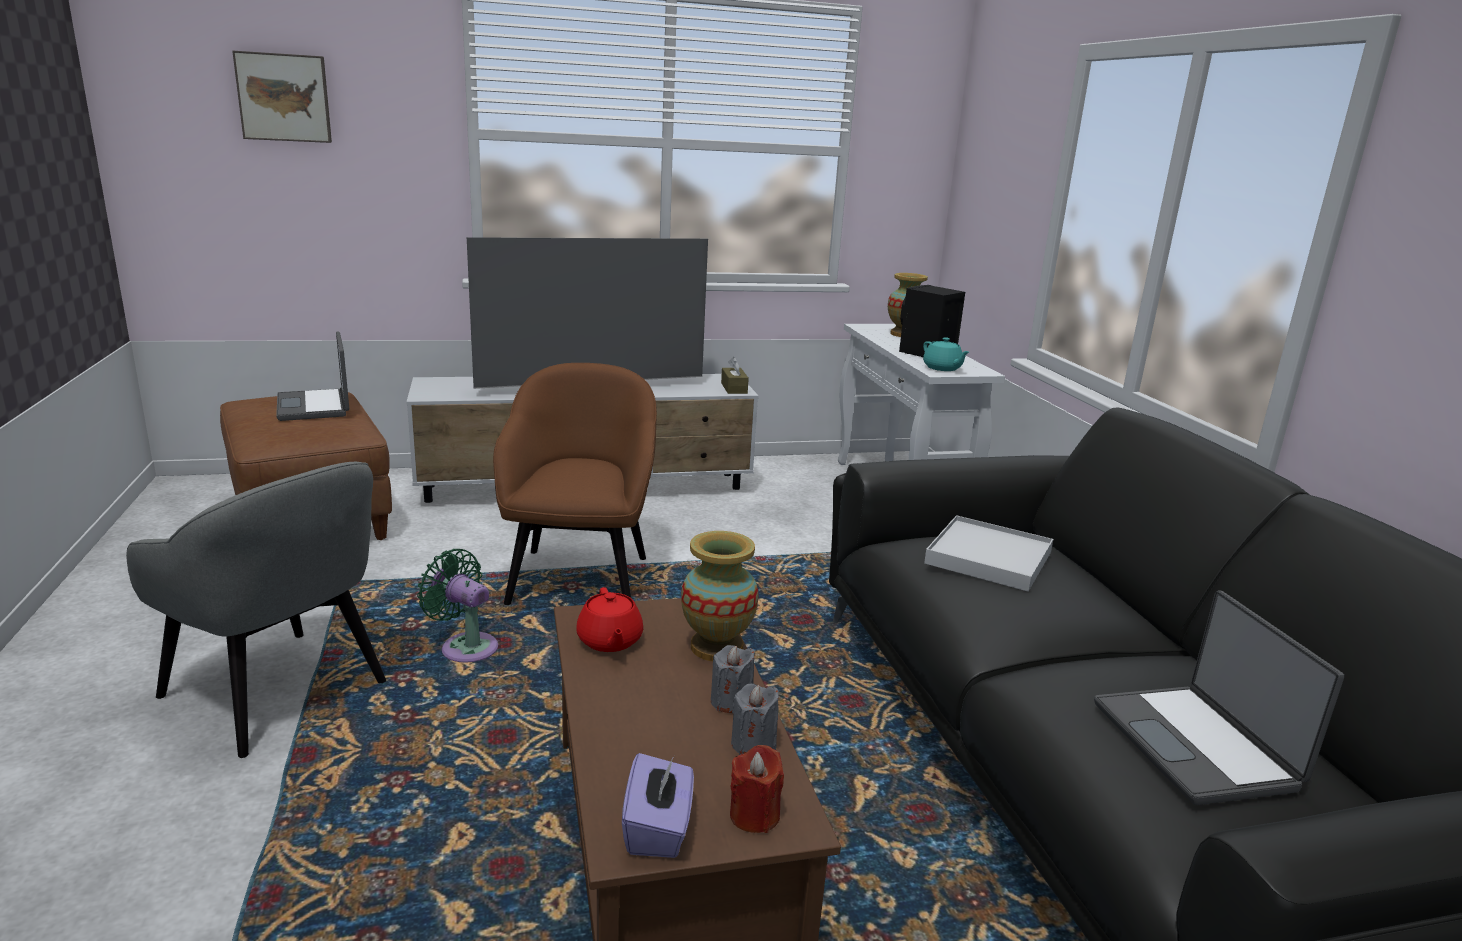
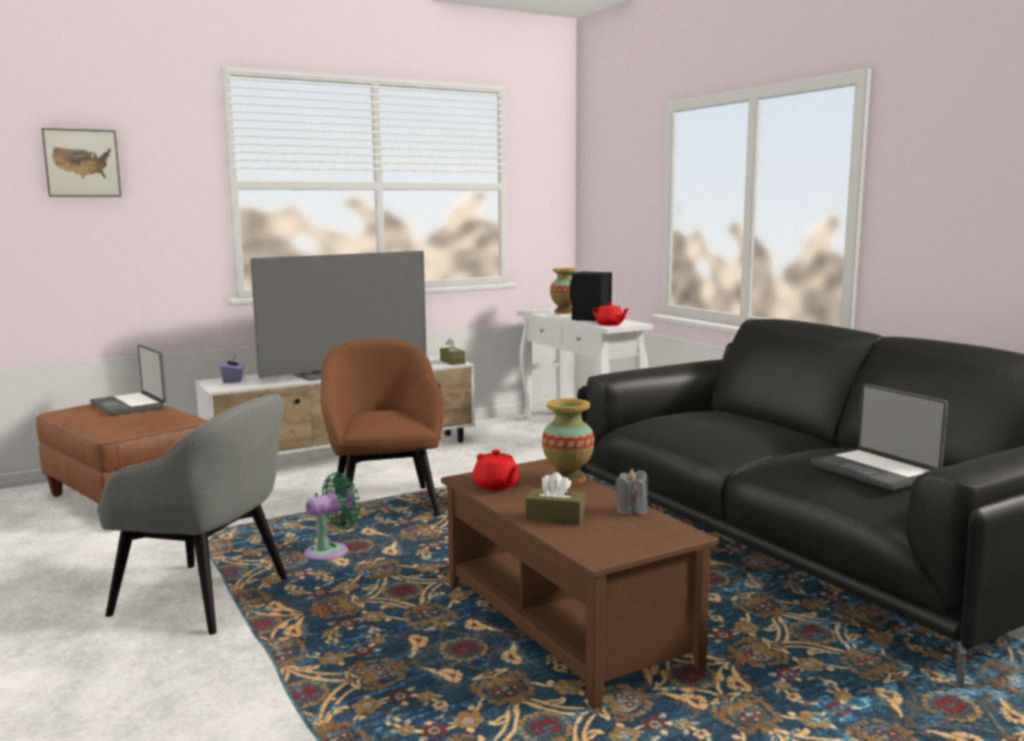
camera: 15 degrees left, 10 degrees down
green fan [417,549,498,663] -> green fan turned 120 degrees clockwise [304,472,360,561]
purple tissue box [622,753,694,858] -> purple tissue box moved to [220,355,244,383]
grey candle [711,645,755,713] -> none
red candle [730,745,784,833] -> none
turquoise teapot [923,337,969,371] -> red teapot [592,302,629,325]
white tray [924,515,1053,591] -> none
none -> brown tissue box [525,472,585,525]

